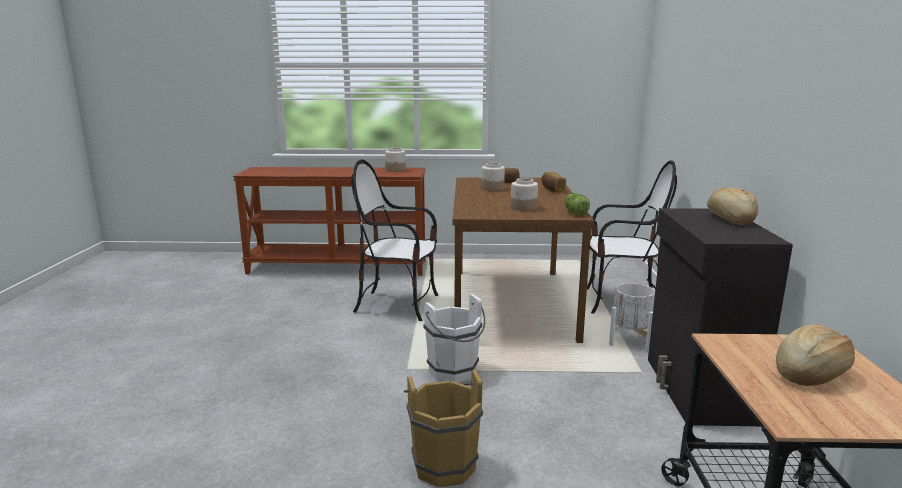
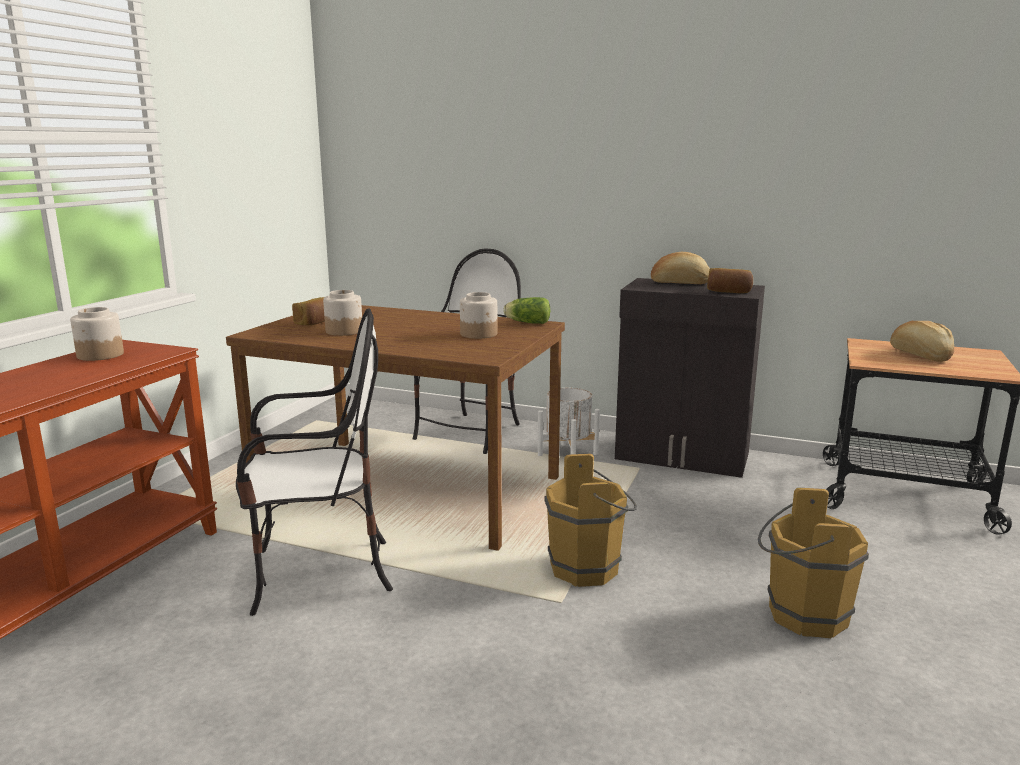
camera: 70 degrees left, 0 degrees up
chair [351,159,438,321] -> chair turned 135 degrees counterclockwise [236,309,393,616]
white bucket [423,294,485,383] -> brown bucket [545,454,637,587]
bread [541,172,566,192] -> bread moved to [707,268,753,293]

